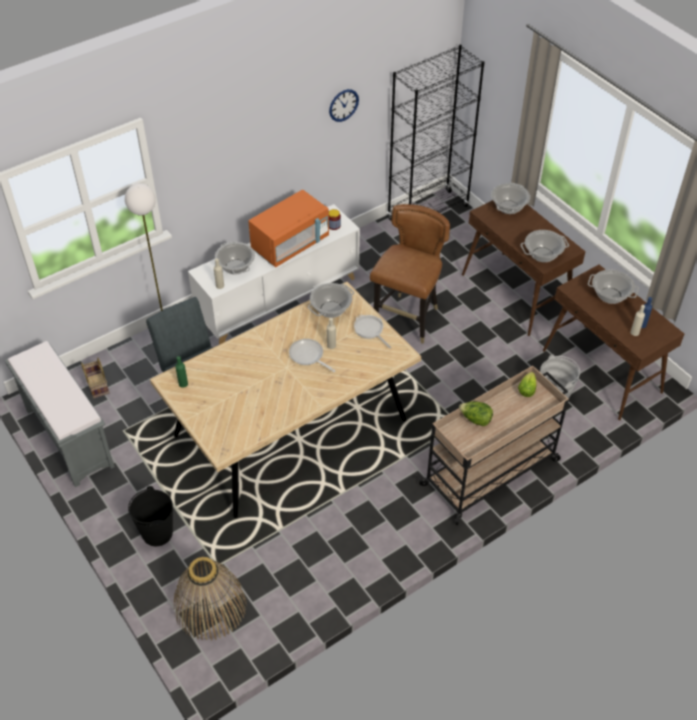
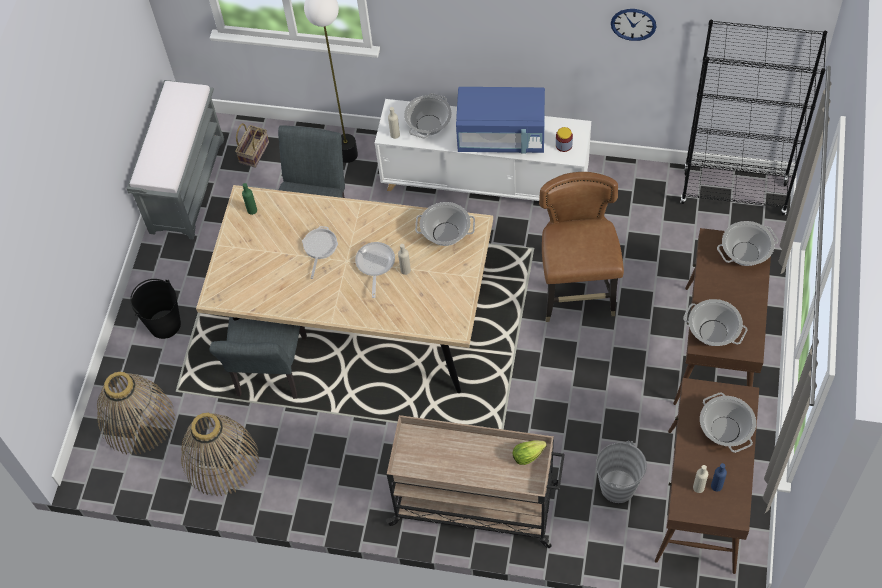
camera: 50 degrees right, 10 degrees up
orange microwave [248,190,329,267] -> blue microwave [456,87,545,153]
frying pan [354,315,391,349] -> frying pan moved to [302,226,338,279]
brown chair [370,204,450,344] -> brown chair turned 75 degrees counterclockwise [539,172,624,322]
lettuce [459,401,493,426] -> none
none -> basket [181,413,259,496]
none -> grey chair [209,317,307,399]

